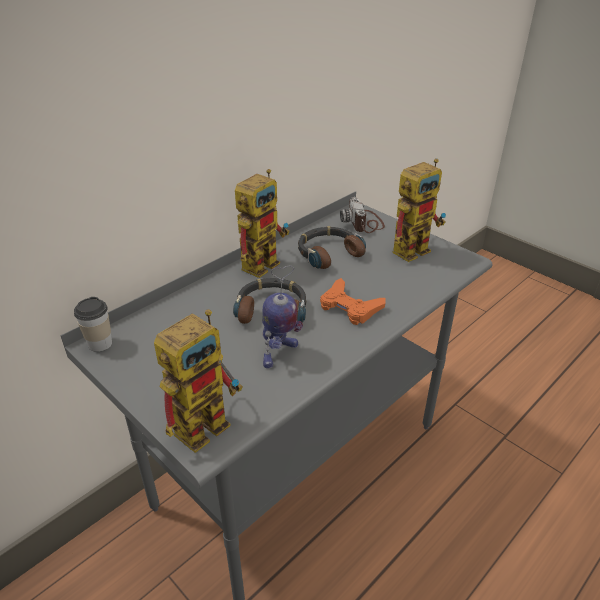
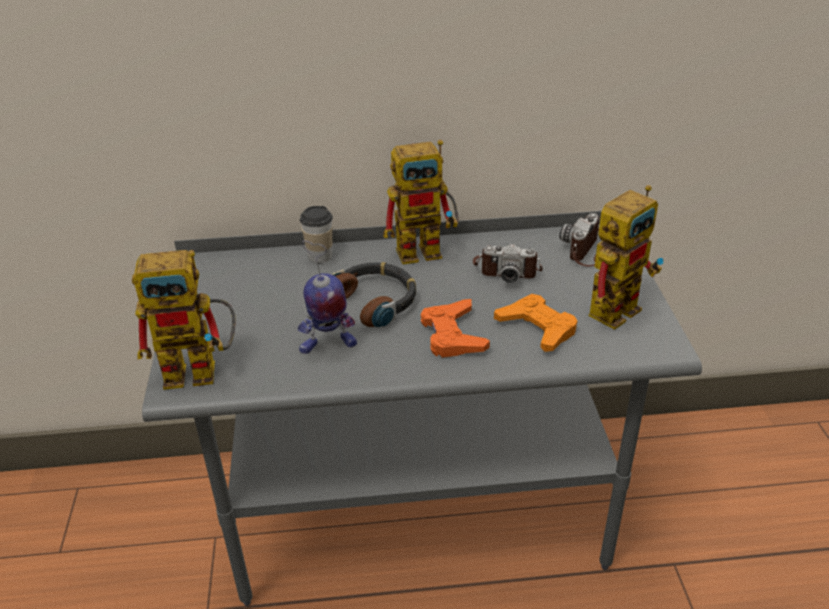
camera: 40 degrees right, 0 degrees up
cup [74,297,112,352] -> cup moved to [300,206,333,263]
headphones [298,226,366,269] -> camera [473,244,543,283]
toy robot [393,159,446,262] -> toy robot turned 45 degrees counterclockwise [589,185,664,330]
none -> orange game controller [494,294,578,352]

